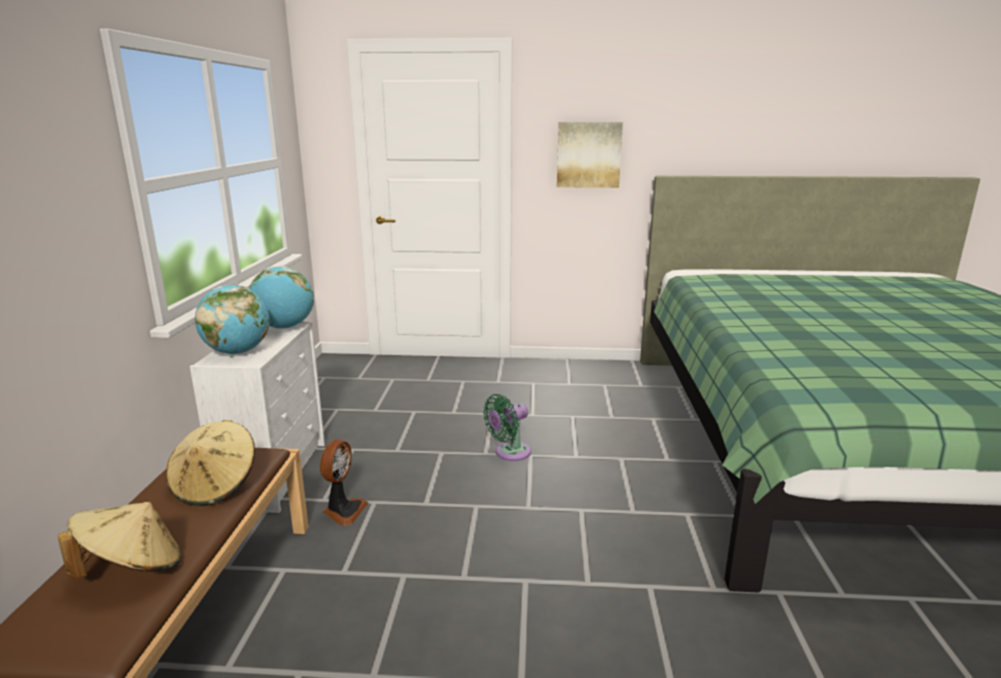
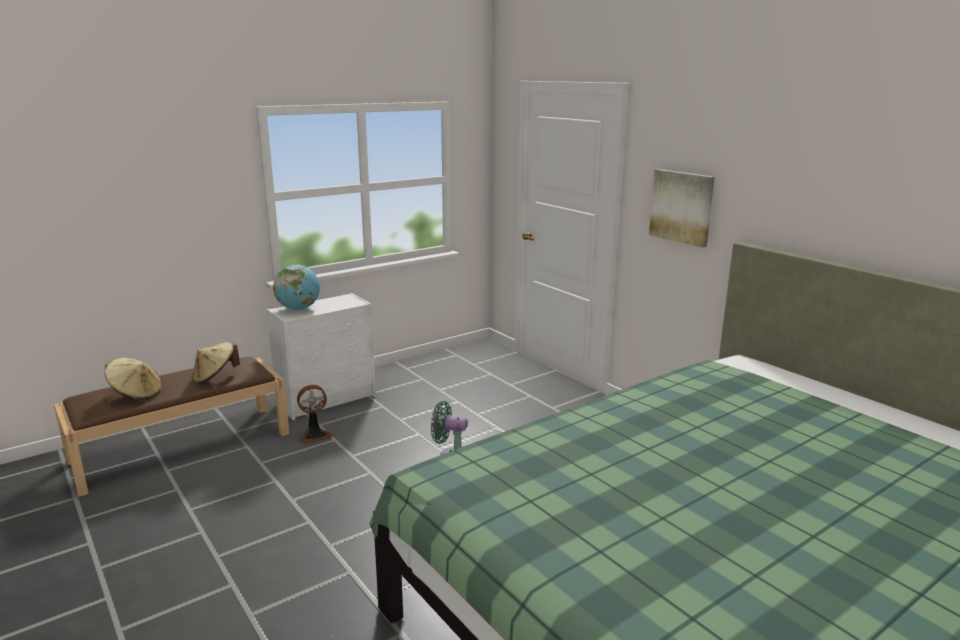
camera: 50 degrees right, 0 degrees up
globe [249,266,314,329] -> none

